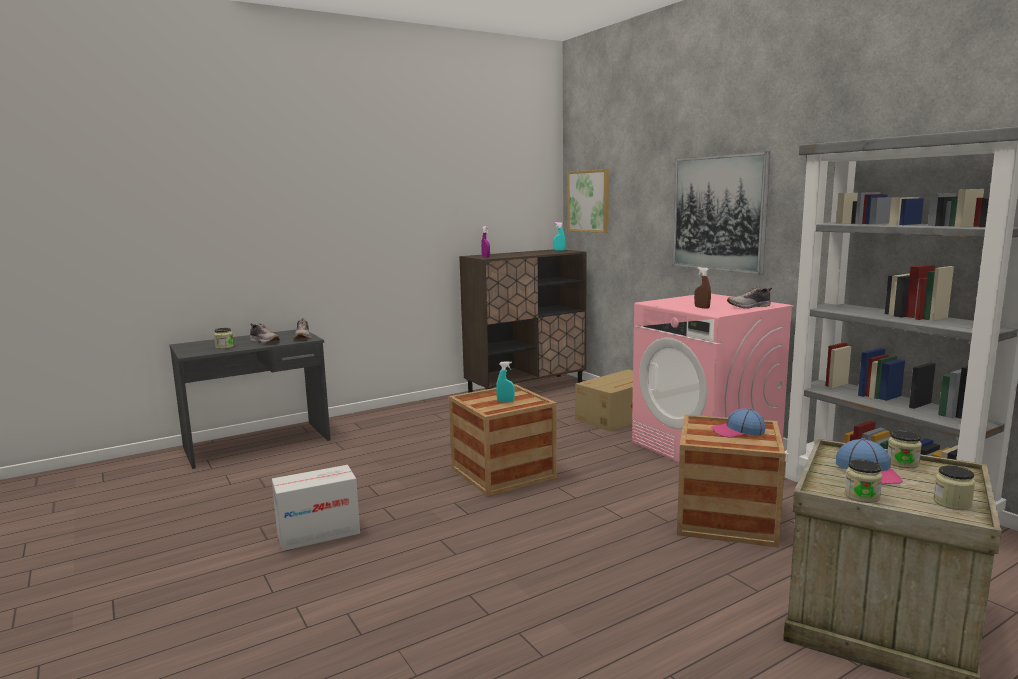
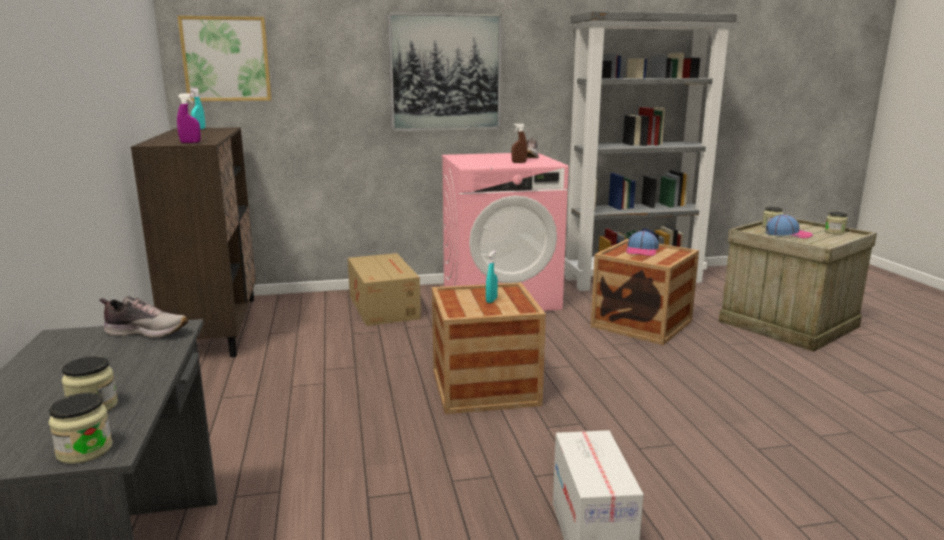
camera: 70 degrees left, 5 degrees up
shoe [250,323,280,343] -> none
jar [845,460,882,503] -> jar moved to [48,393,113,464]

